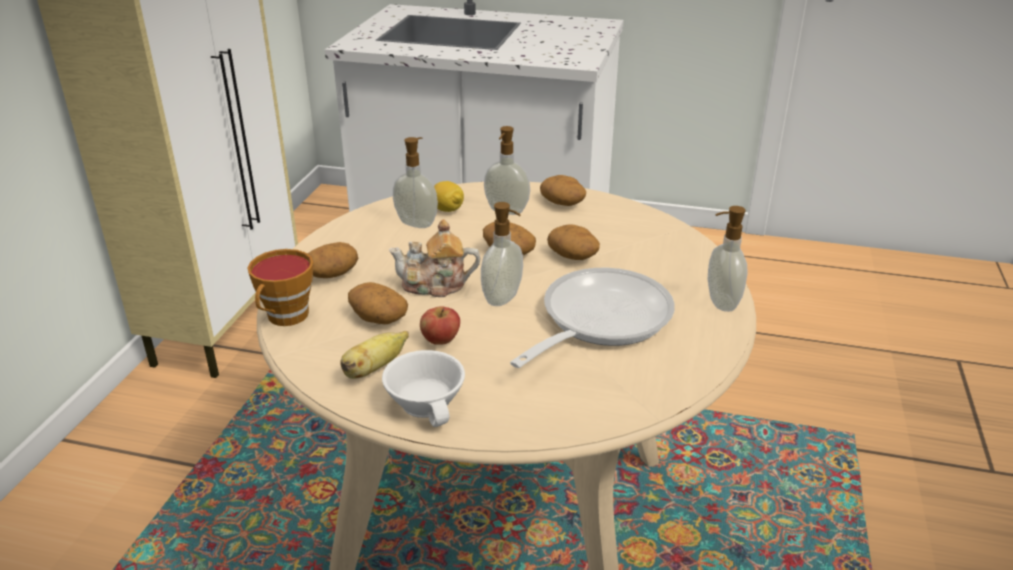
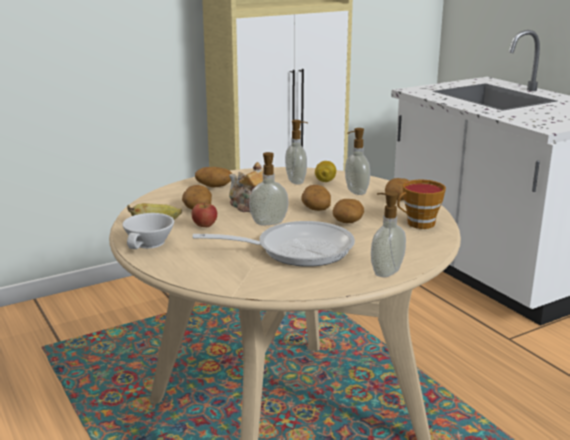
camera: 45 degrees right, 10 degrees down
cup [247,249,313,326] -> cup moved to [397,179,446,229]

